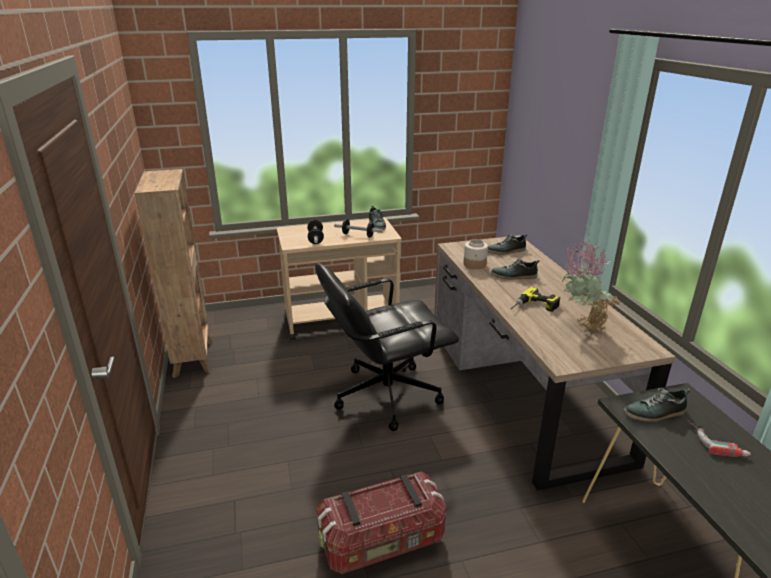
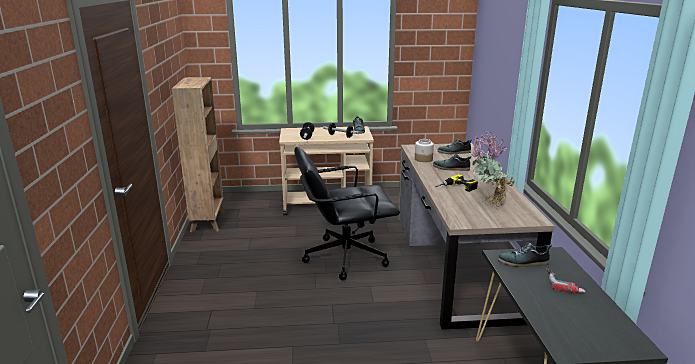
camera: 10 degrees right, 5 degrees down
storage box [317,472,446,574] -> none

